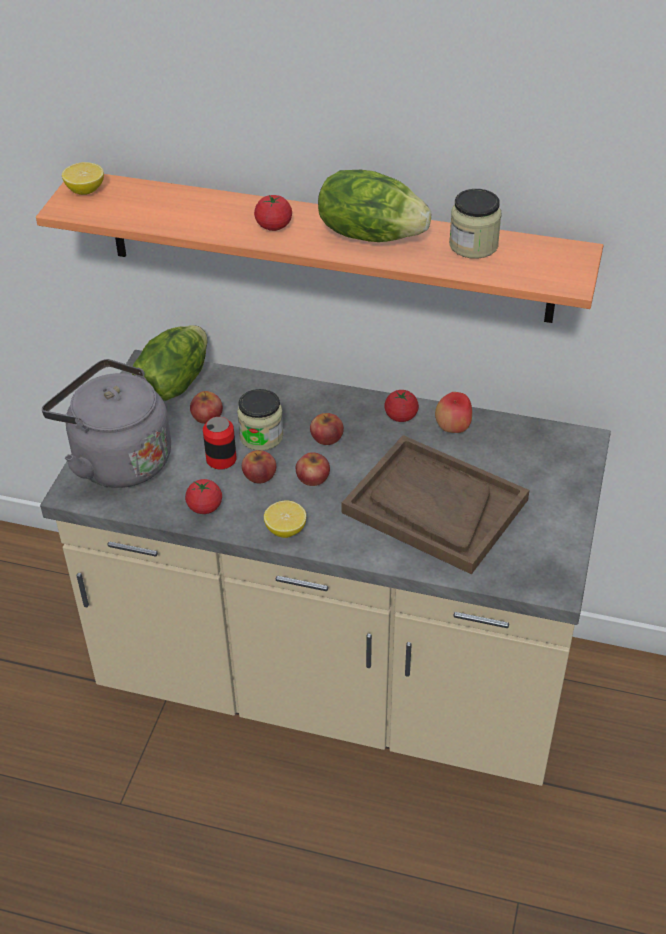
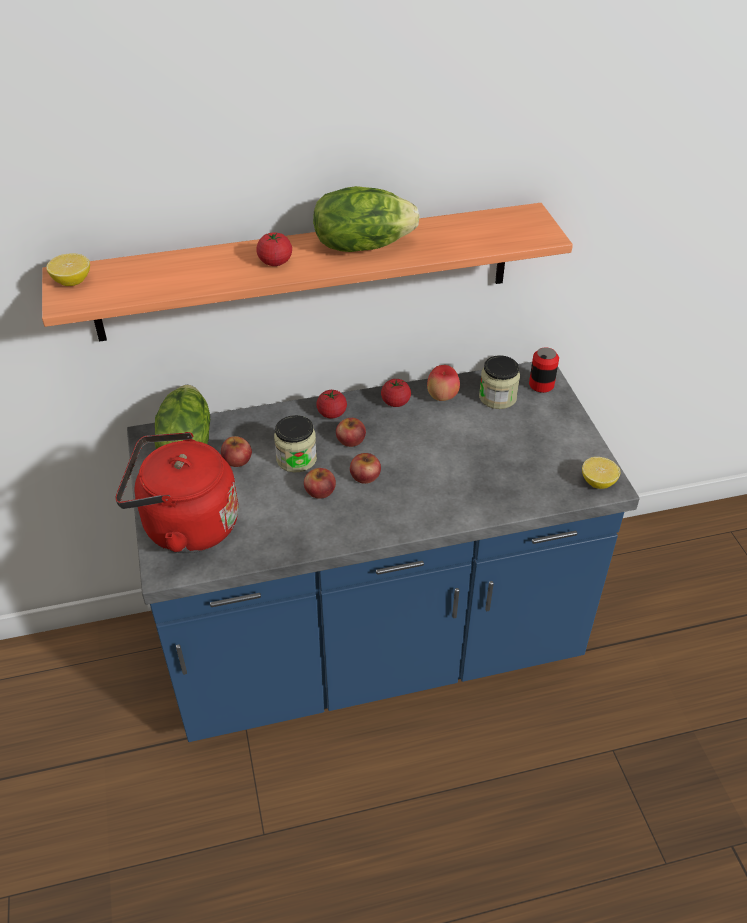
camera: 30 degrees left, 0 degrees up
beige counter [40,350,611,786] -> blue counter [127,362,640,742]
grey kettle [42,359,171,488] -> red kettle [115,432,239,553]
tomato [185,479,222,514] -> tomato moved to [316,390,347,418]
can [203,417,237,470] -> can moved to [529,347,559,393]
lemon [264,501,306,538] -> lemon moved to [582,457,620,489]
brown tray [342,435,529,574] -> none
jar [449,189,501,259] -> jar moved to [479,355,520,409]

